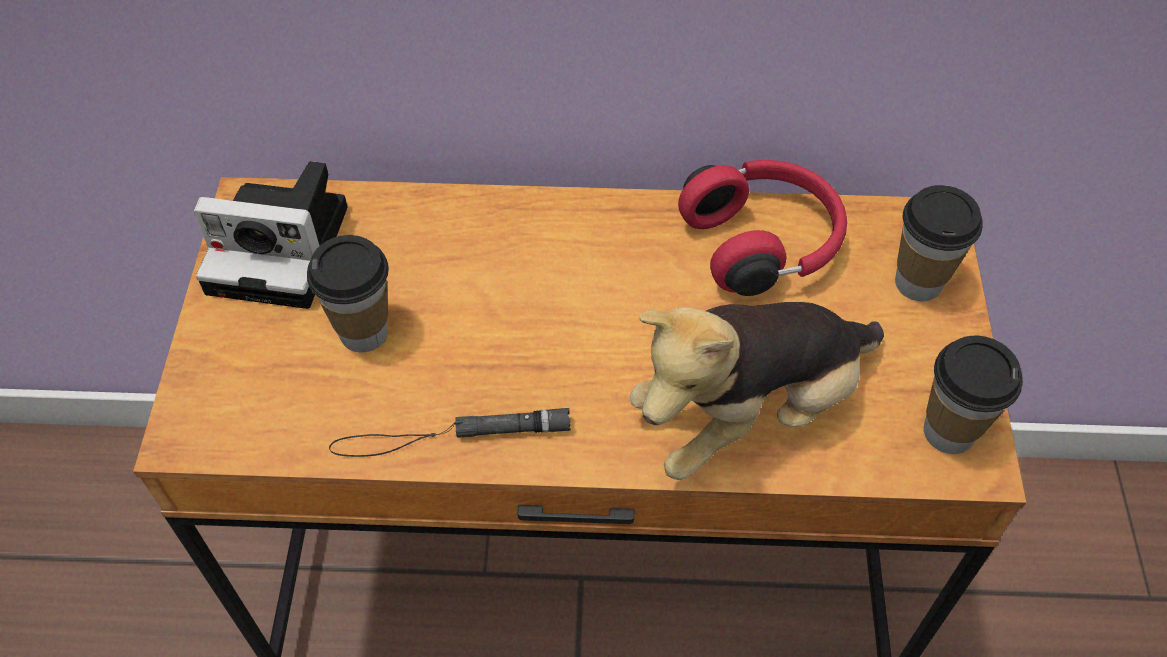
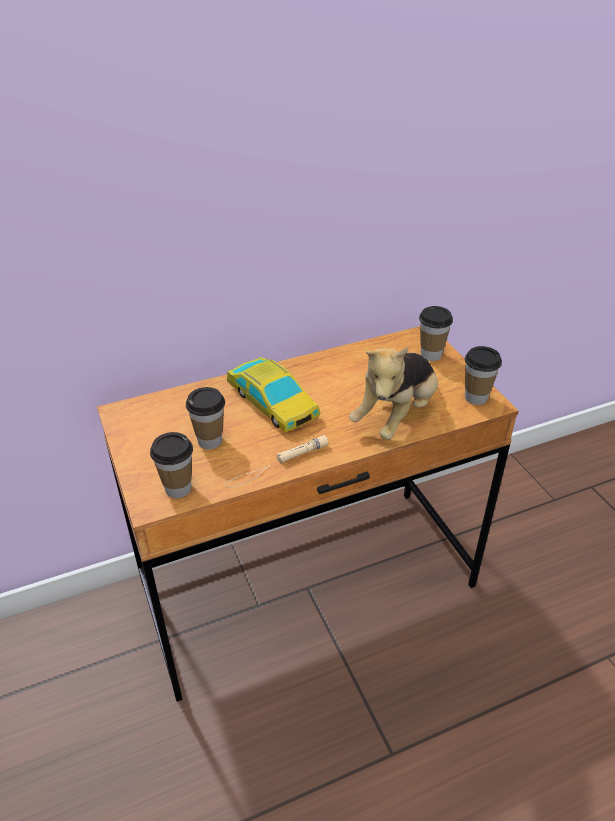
camera: 25 degrees left, 15 degrees down
camera [193,161,348,309] -> none
black flashlight [329,408,571,457] -> beige flashlight [224,435,329,488]
red headphones [678,160,847,296] -> none
none -> cup [150,432,193,498]
none -> toy car [227,357,321,432]

